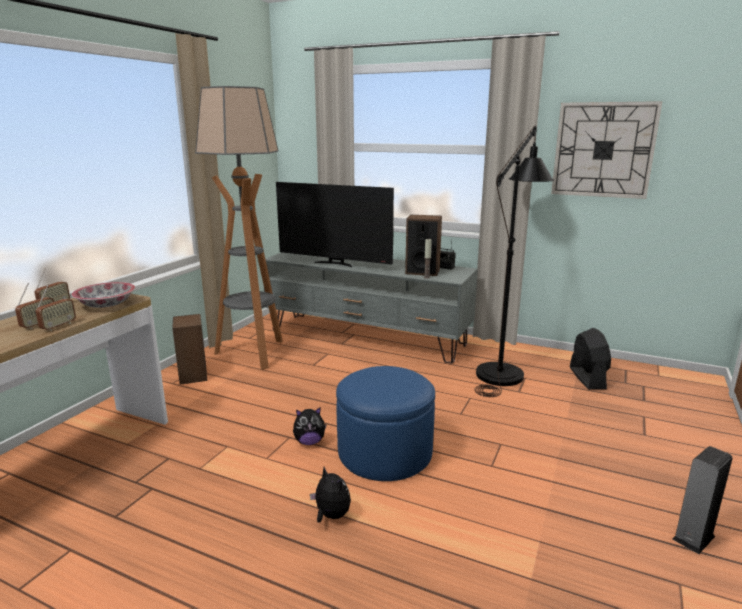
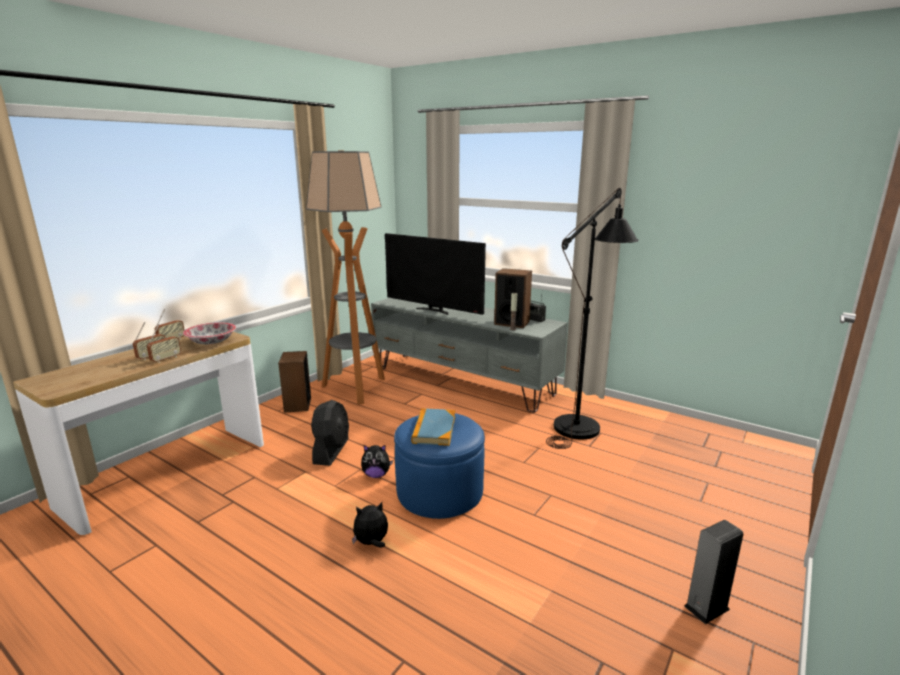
camera: 10 degrees right, 0 degrees up
plush toy [310,467,351,523] -> plush toy turned 75 degrees counterclockwise [352,502,388,548]
wall clock [551,101,662,199] -> none
black fan [570,328,611,390] -> black fan moved to [311,400,349,466]
none -> book [411,408,455,446]

